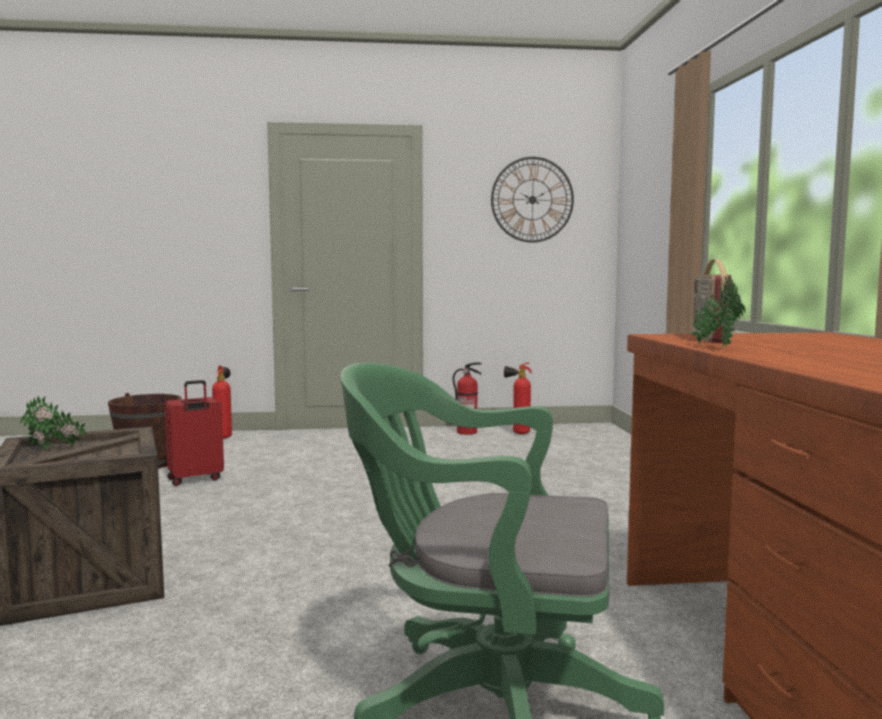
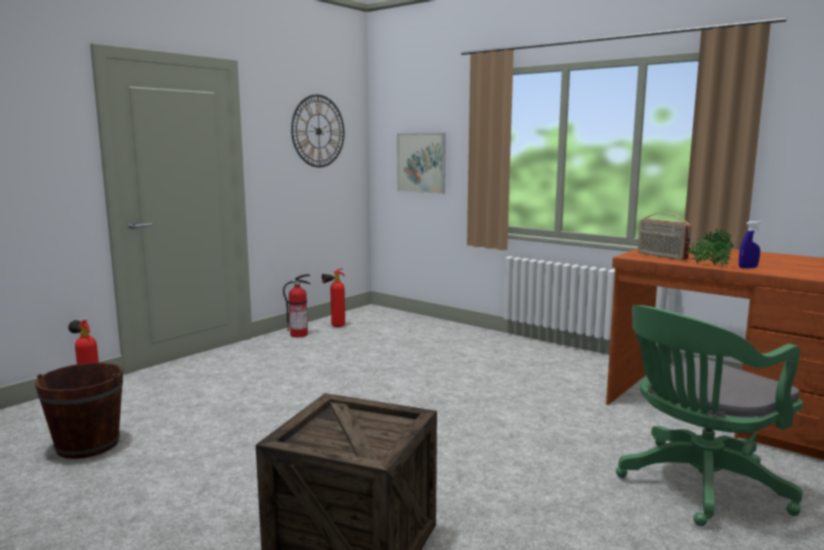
camera: 45 degrees left, 5 degrees up
potted plant [20,395,87,451] -> none
red suitcase [164,380,224,486] -> none
none -> picture [397,133,446,194]
none -> blue spray bottle [739,221,761,268]

